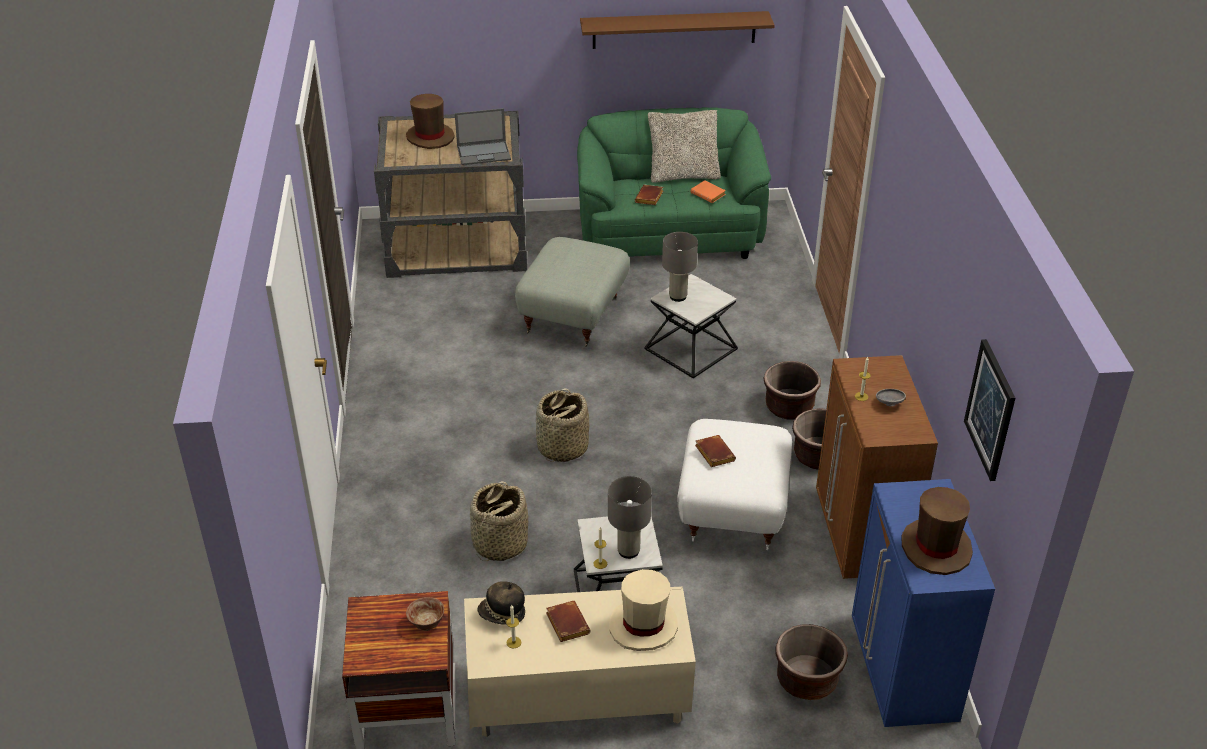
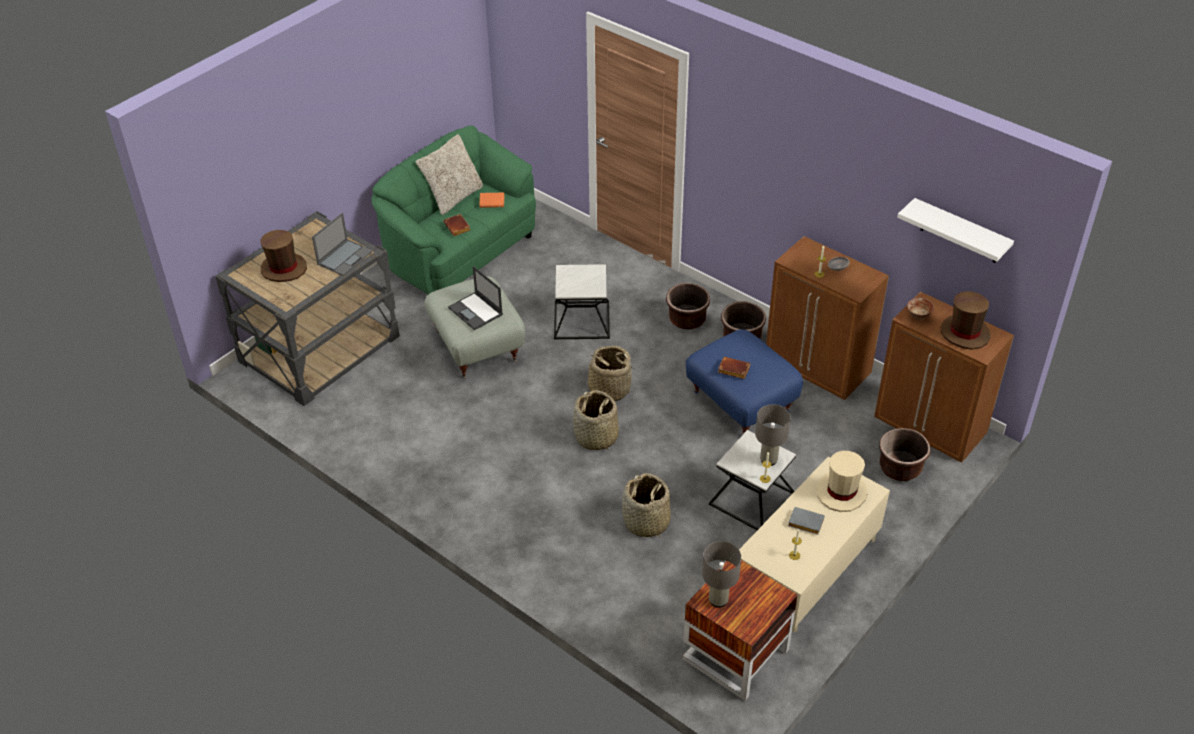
camera: 45 degrees left, 5 degrees up
bowl [406,597,444,631] -> bowl moved to [907,298,934,320]
hat [478,581,525,625] -> none
brown book [546,601,591,642] -> grey book [788,507,825,535]
brown shelf [580,11,775,49] -> none
grey table lamp [662,232,698,302] -> grey table lamp moved to [702,541,741,608]
white ottoman [677,419,792,550] -> blue ottoman [686,329,803,434]
blue cabinet [852,479,995,727] -> brown cabinet [874,292,1014,463]
picture [964,339,1015,481] -> white shelf [897,198,1014,263]
none -> laptop [448,266,503,330]
none -> basket [580,346,633,401]

